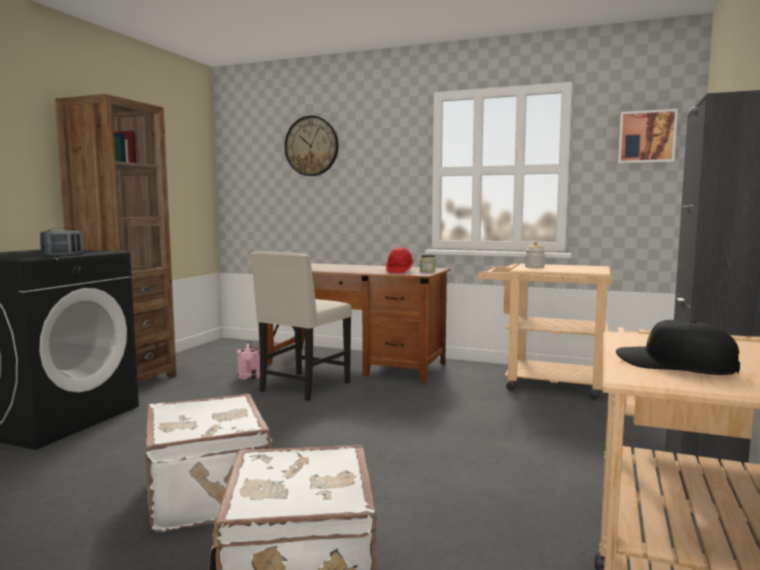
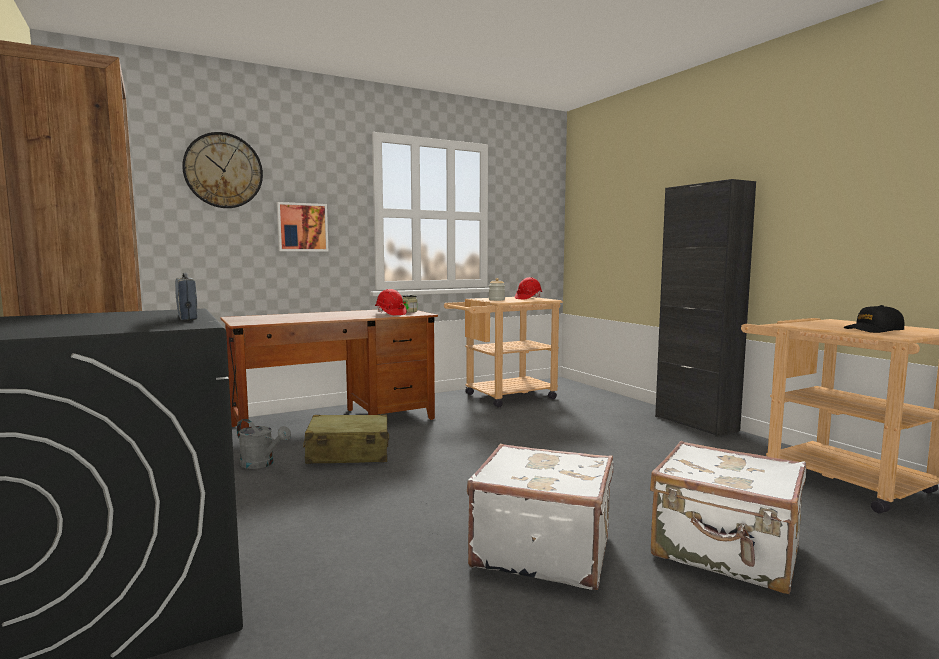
camera: 50 degrees left, 0 degrees up
pink watering can [237,341,260,380] -> grey watering can [237,419,291,469]
beige chair [251,251,352,401] -> beige suitcase [303,414,389,464]
picture [618,109,678,163] -> picture moved to [277,202,328,251]
none -> red hard hat [515,277,542,299]

